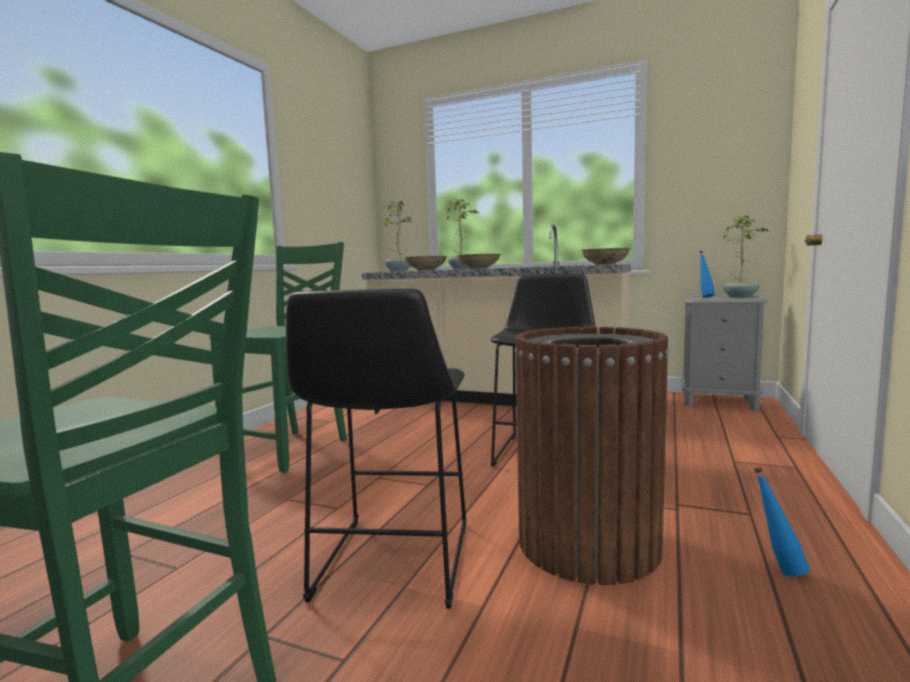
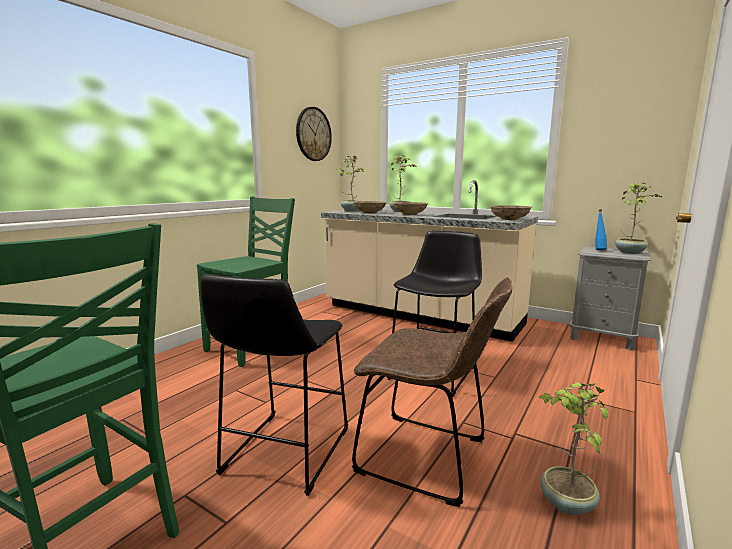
camera: 10 degrees right, 5 degrees up
brown trash can [515,327,669,585] -> brown chair [352,277,512,507]
blue bottle [754,467,810,576] -> potted plant [538,383,608,515]
none -> wall clock [296,107,332,161]

